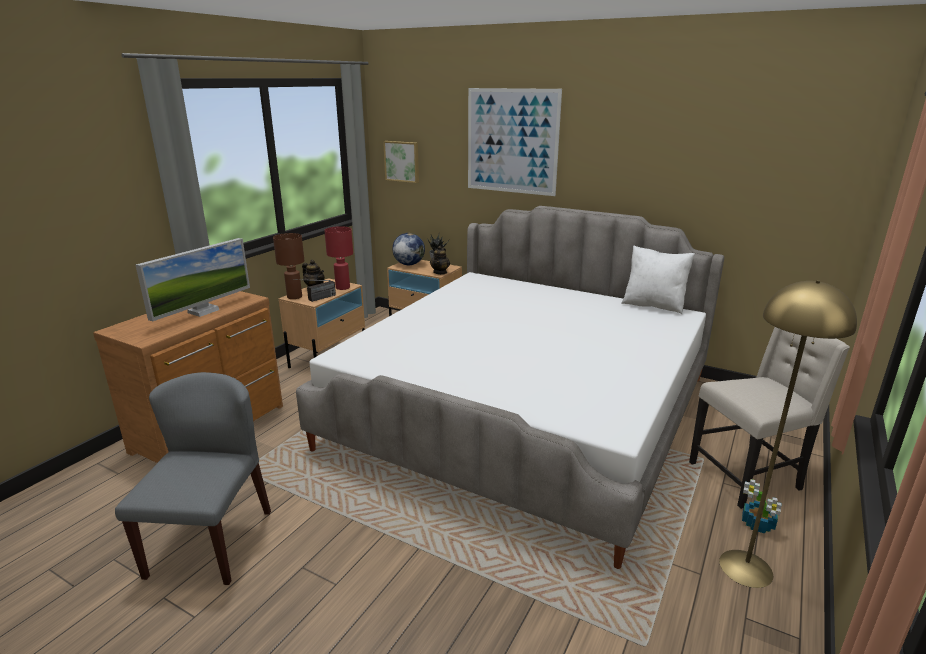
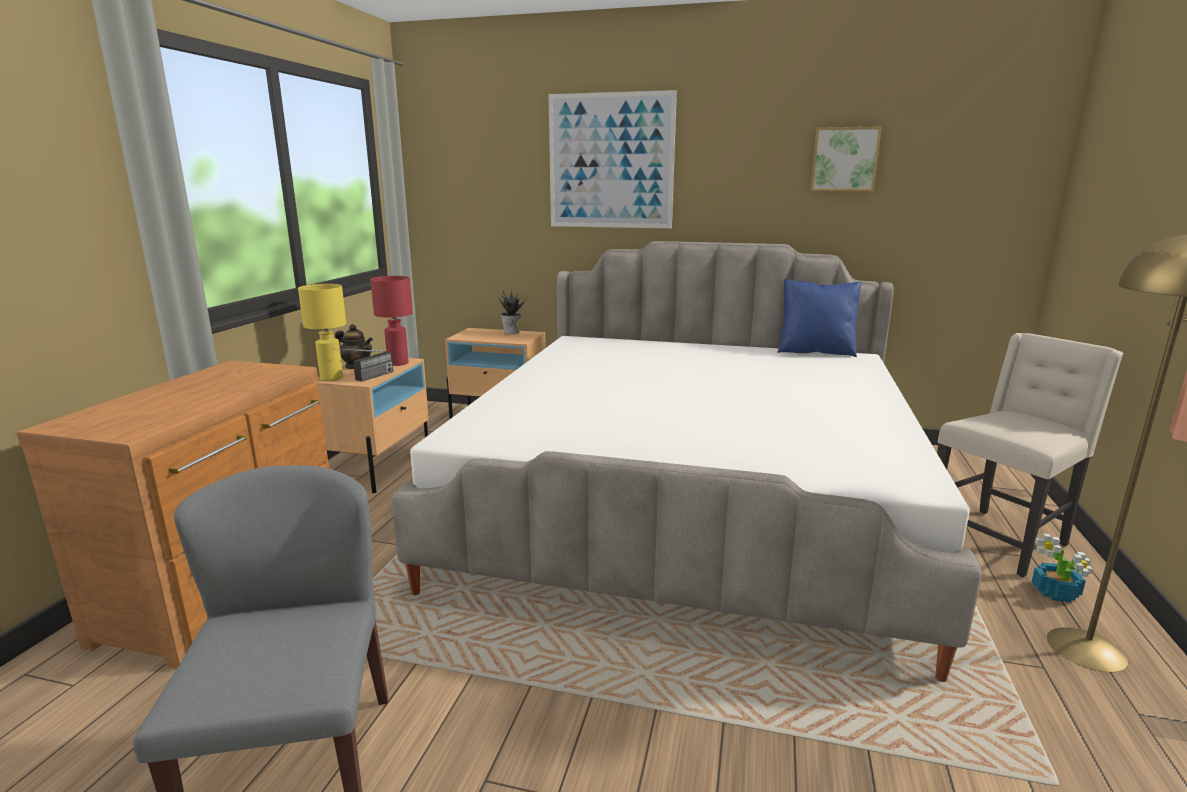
camera: 15 degrees left, 5 degrees down
monitor [136,238,250,321] -> none
brown table lamp [273,233,304,299] -> yellow table lamp [298,284,346,381]
picture [383,141,419,183] -> picture moved to [811,126,882,191]
globe [392,233,425,265] -> none
teapot [430,246,450,275] -> none
white pillow [621,245,695,314] -> blue pillow [777,279,862,357]

